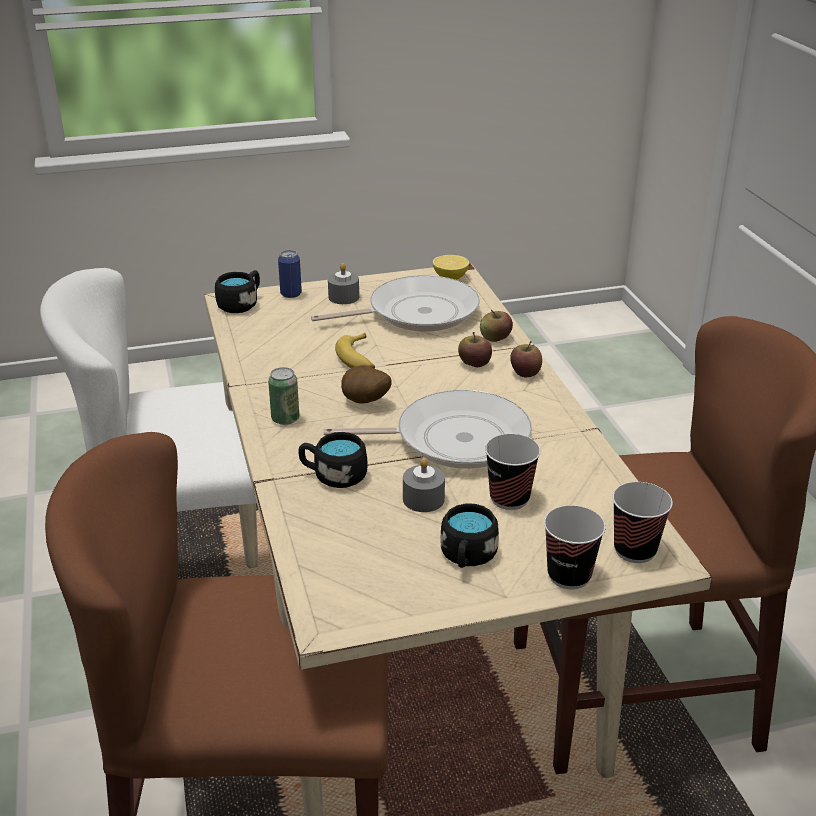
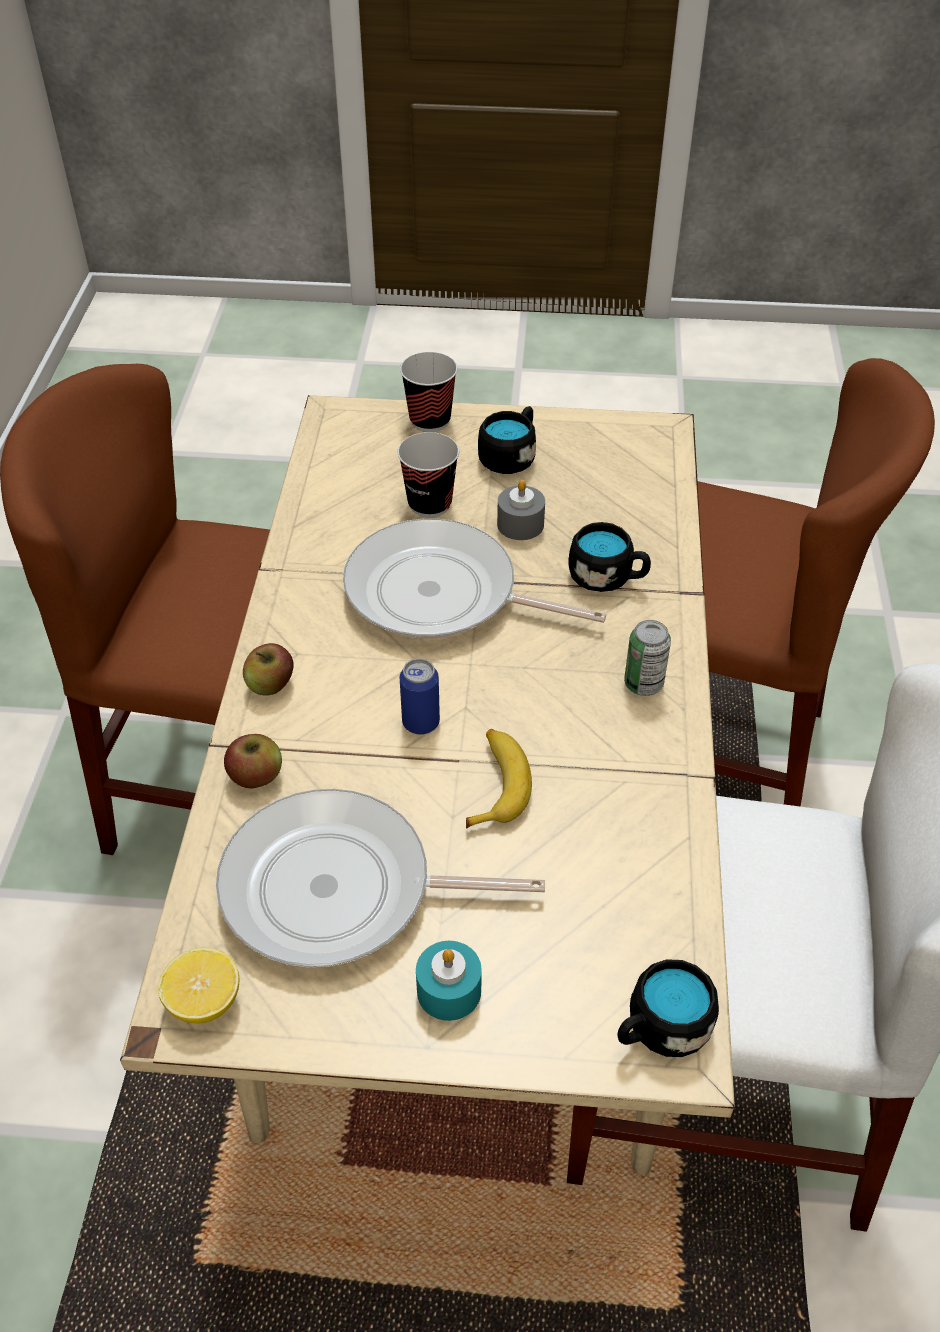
camera: 160 degrees left, 15 degrees up
can [278,250,302,298] -> can moved to [400,658,440,735]
grey candle [328,263,359,304] -> turquoise candle [416,941,482,1021]
potato [341,365,392,404] -> none
apple [458,332,492,367] -> none
cup [612,482,673,563] -> none

